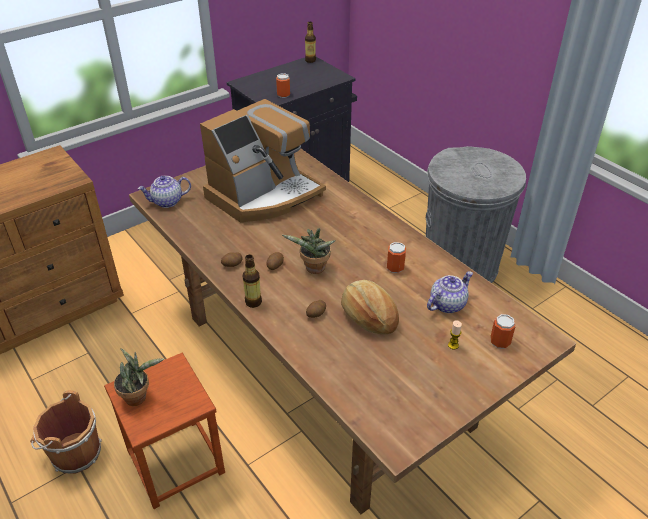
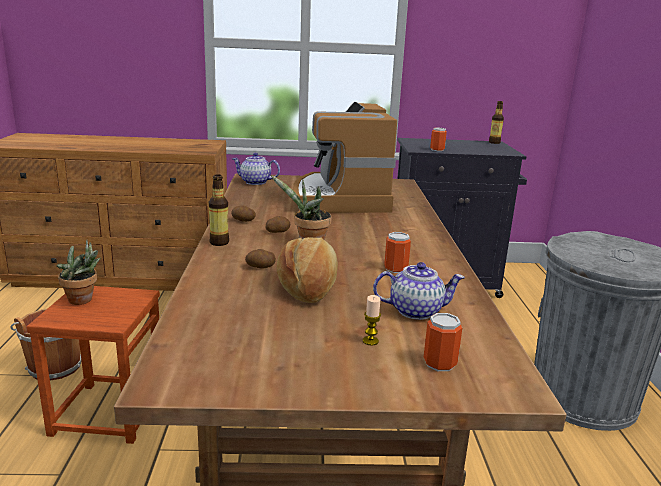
camera: 35 degrees right, 20 degrees down
coffee machine [200,99,326,222] -> coffee machine turned 90 degrees clockwise [293,102,397,213]

